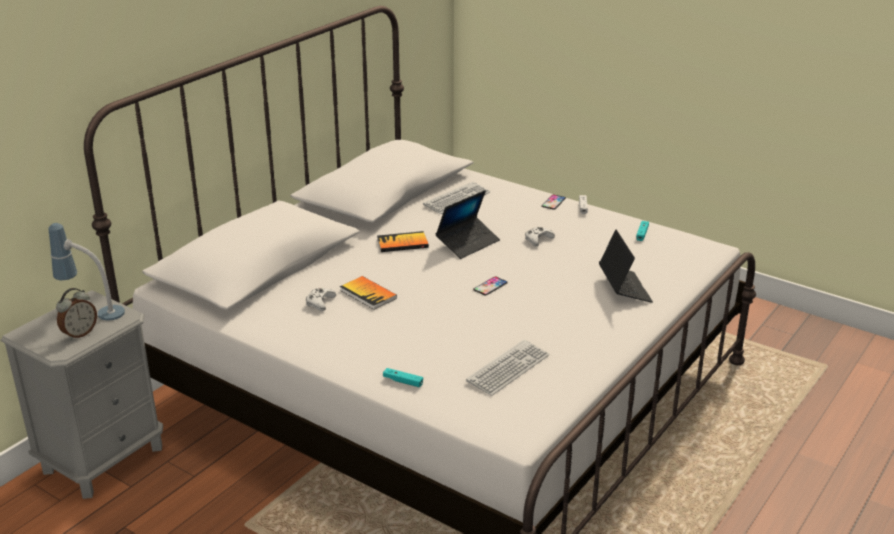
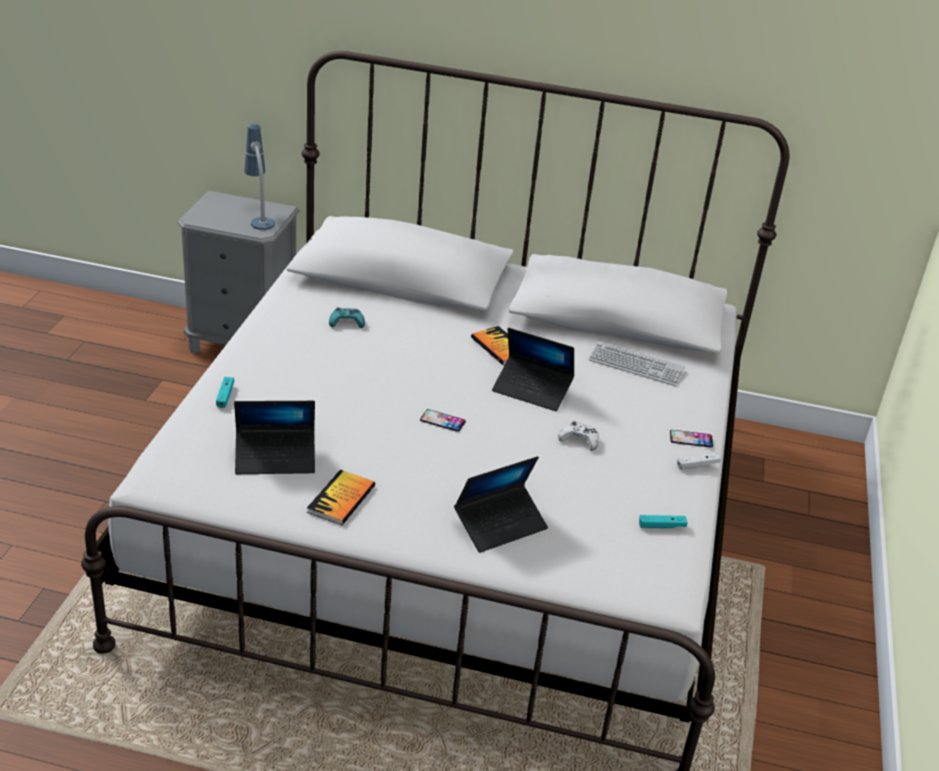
camera: 65 degrees right, 5 degrees up
alarm clock [56,288,97,340] -> none
white game controller [306,288,336,311] -> turquoise game controller [329,307,365,328]
book [340,276,397,310] -> book moved to [307,470,375,525]
keyboard [466,339,549,396] -> laptop [234,401,315,474]

